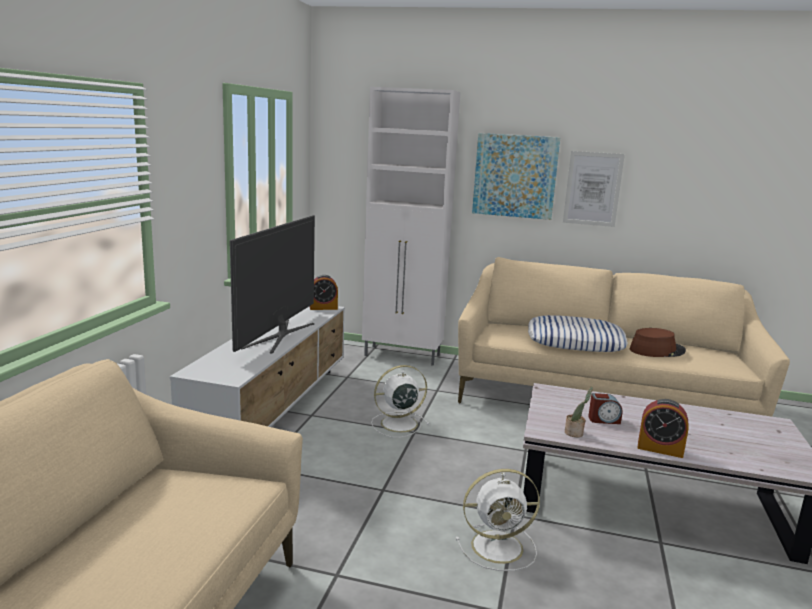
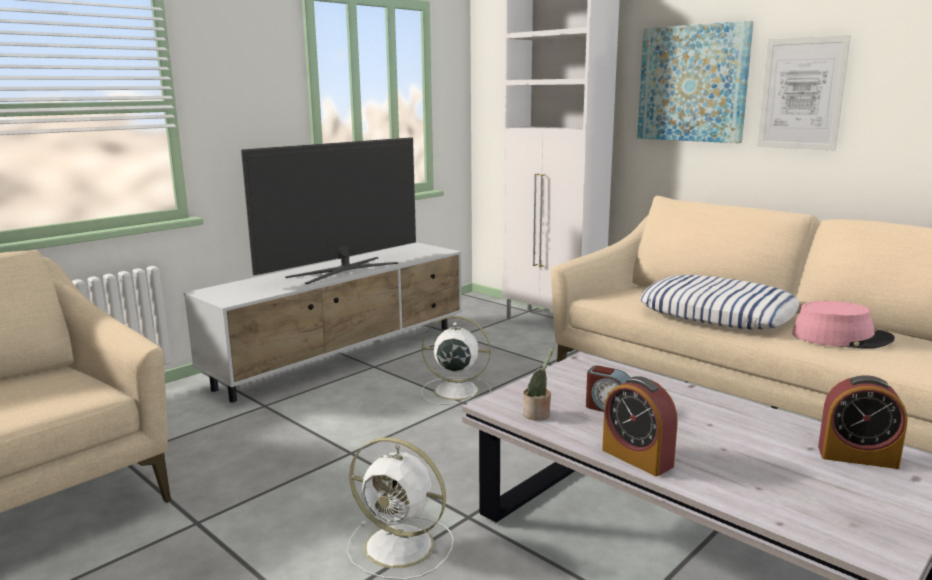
camera: 30 degrees right, 0 degrees up
alarm clock [310,275,338,310] -> alarm clock moved to [818,375,907,469]
brown hat [630,328,686,357] -> pink hat [792,301,895,349]

